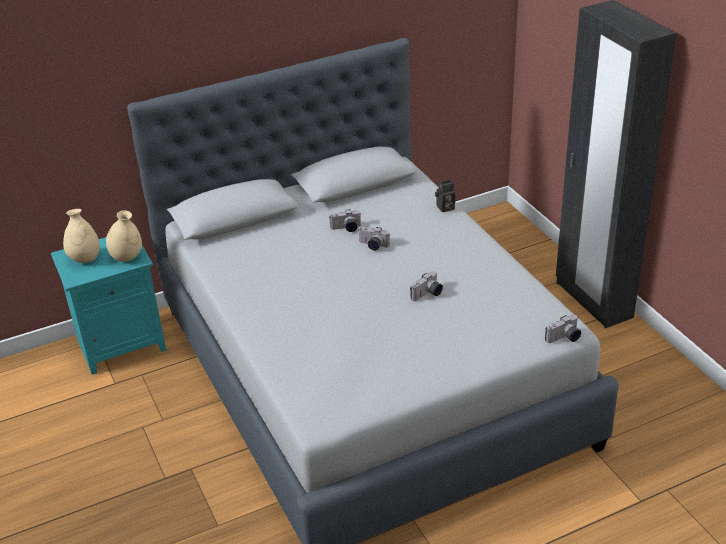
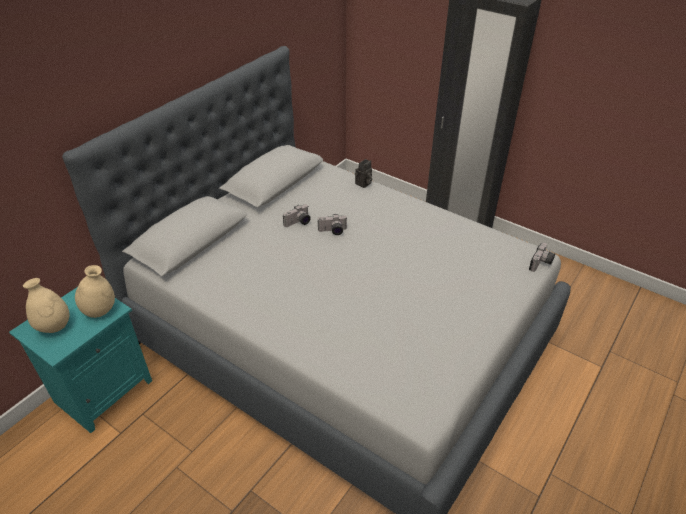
camera: 30 degrees left, 5 degrees up
camera [410,271,443,301] -> none

